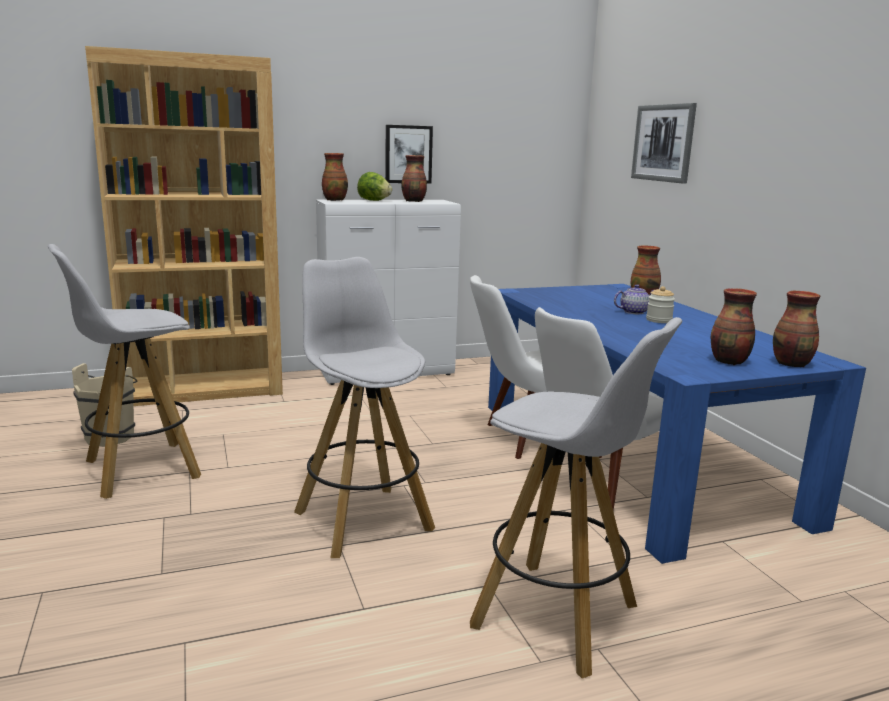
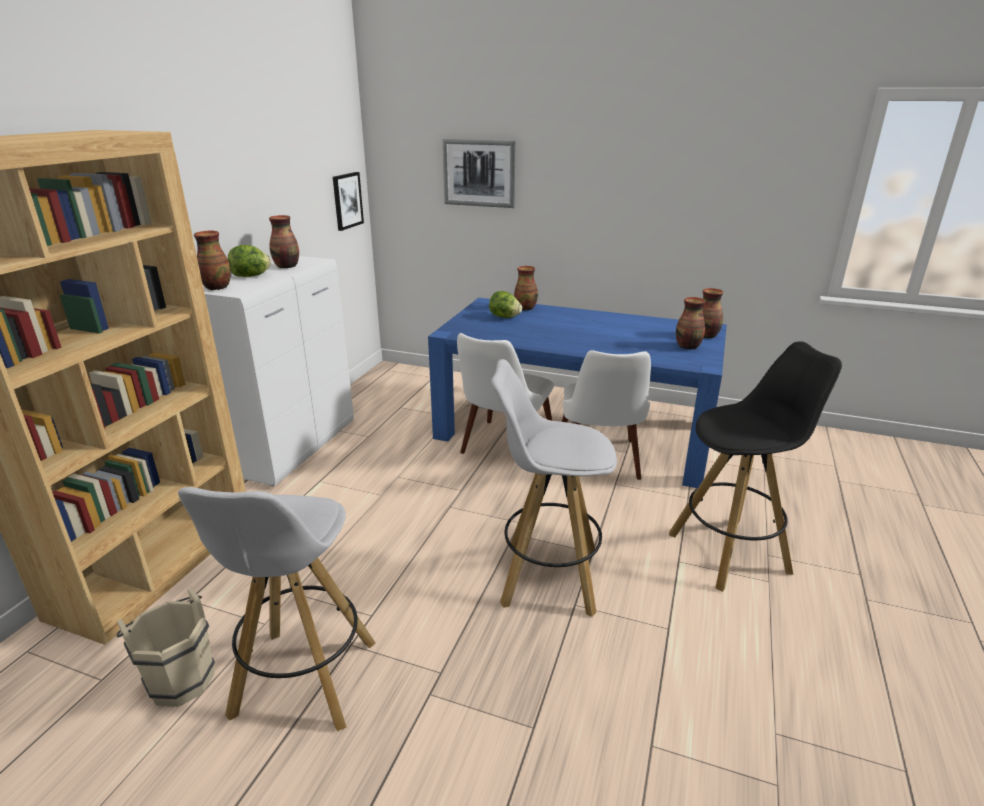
camera: 50 degrees left, 10 degrees up
picture [385,125,433,183] -> picture moved to [333,172,364,231]
white stool [470,317,682,679] -> black stool [669,341,842,592]
teapot [614,284,654,314] -> none
jar [646,286,675,323] -> none
none -> lettuce [489,291,522,318]

